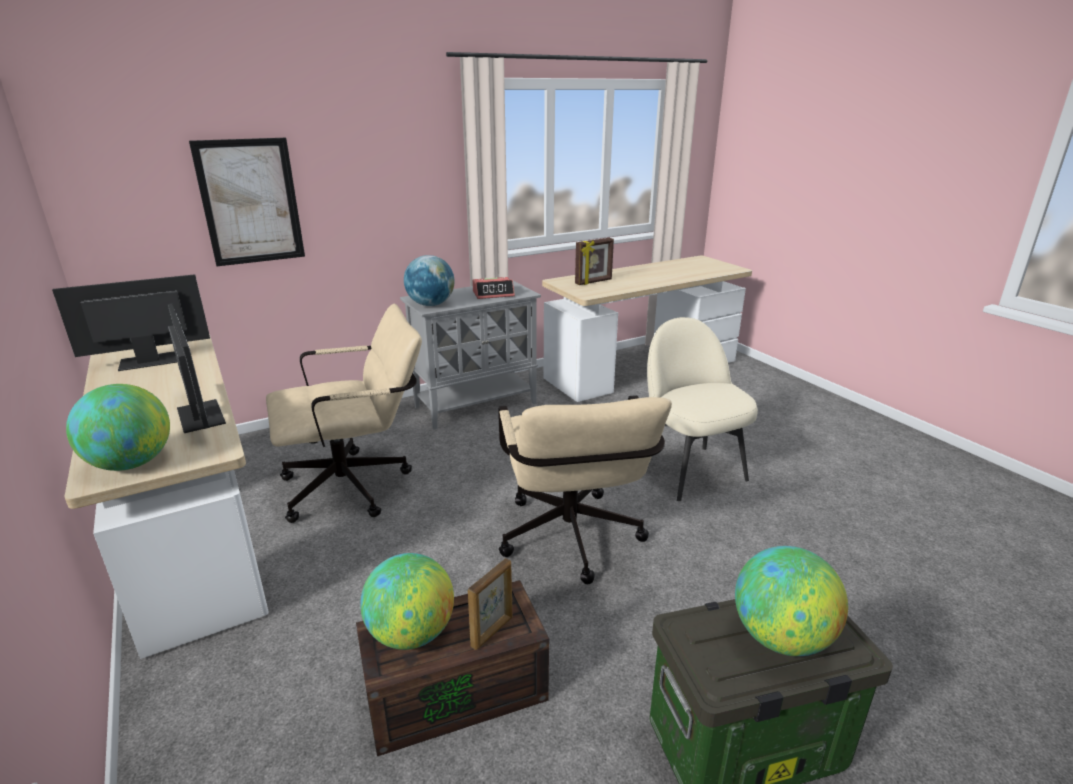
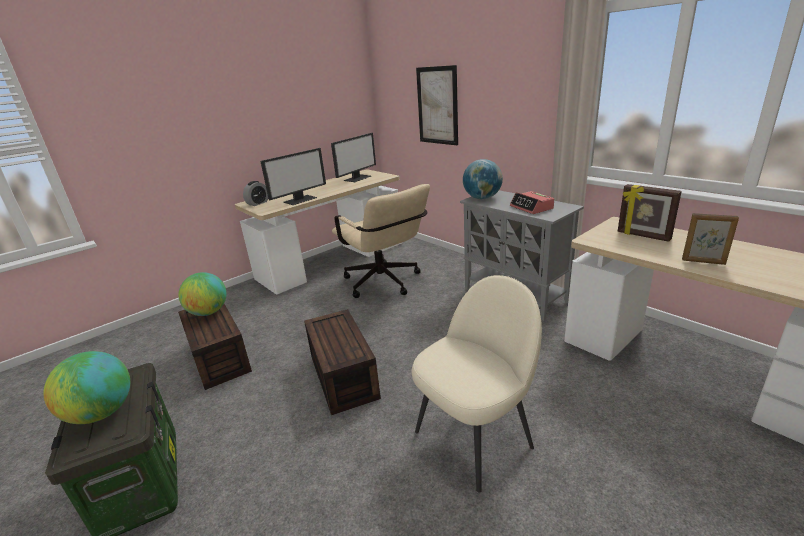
camera: 80 degrees right, 0 degrees up
monitor [52,274,210,371] -> monitor turned 75 degrees clockwise [331,133,376,182]
globe [66,384,170,471] -> alarm clock [243,181,268,206]
picture frame [468,558,512,650] -> picture frame moved to [682,213,739,265]
beige office chair [498,395,672,584] -> brown storage box [304,309,381,415]

